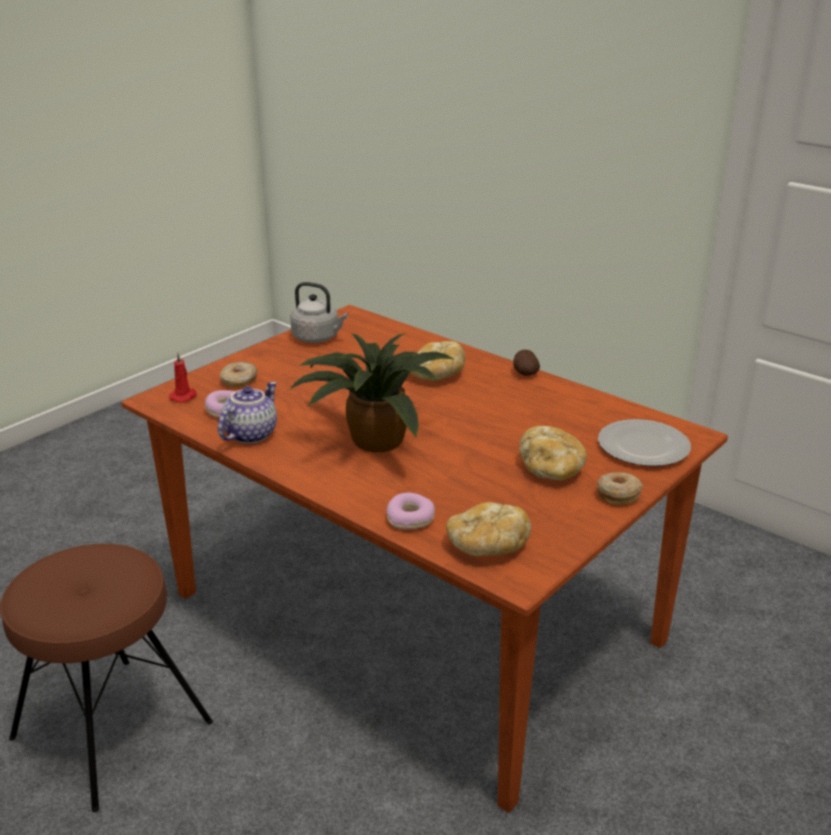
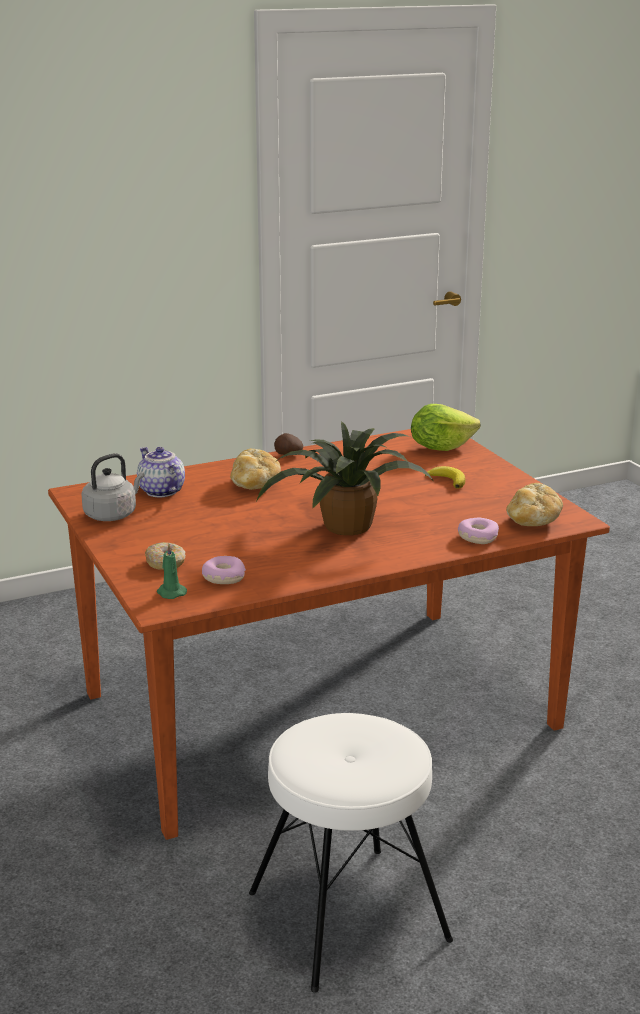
camera: 65 degrees left, 5 degrees down
brown stool [0,544,213,812] -> white stool [249,713,453,993]
red candle [169,353,197,403] -> green candle [157,544,187,599]
teapot [218,382,277,443] -> teapot moved to [137,447,185,497]
bread [519,426,587,480] -> banana [425,466,465,489]
donut [597,472,643,505] -> none
plate [598,419,691,466] -> lettuce [411,404,480,451]

